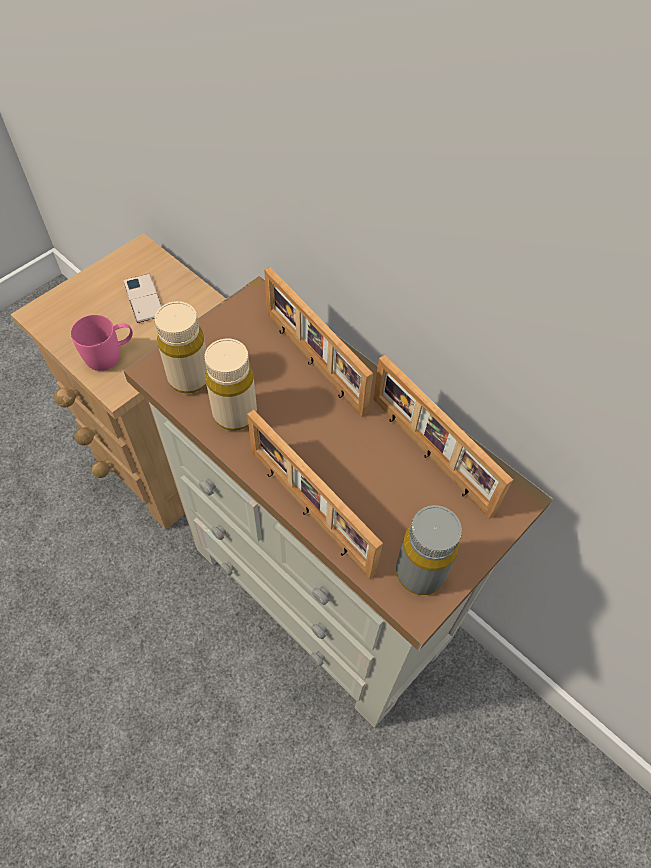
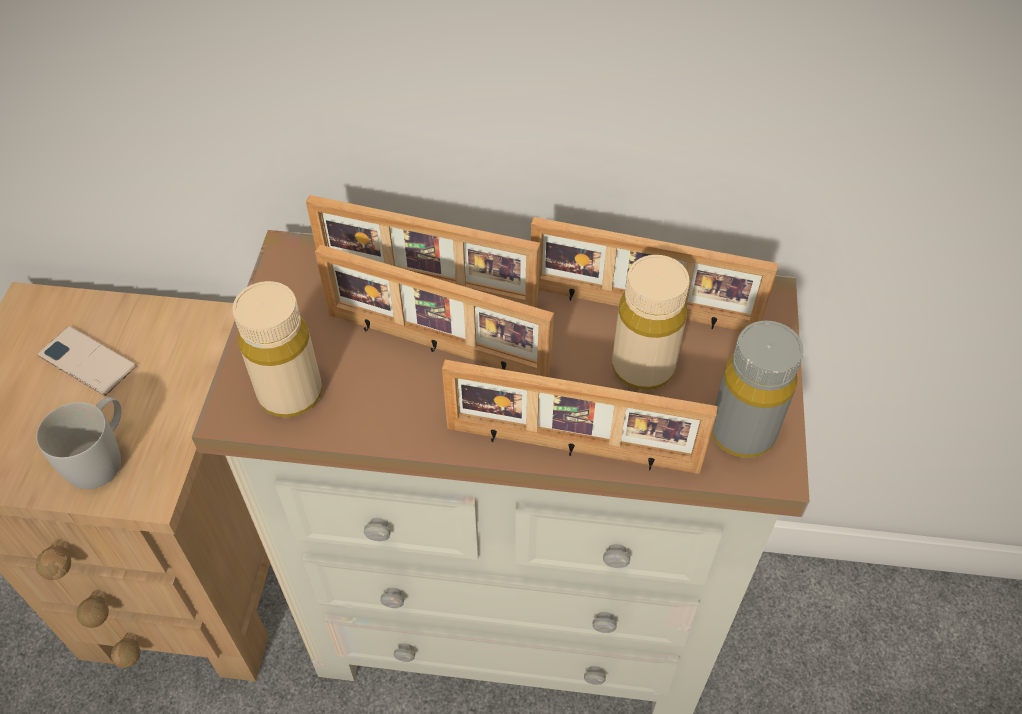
camera: 35 degrees left, 5 degrees down
pink mug [71,315,133,371] -> white mug [36,397,121,489]
beige bottle [204,338,257,431] -> beige bottle moved to [612,255,690,390]
none -> picture frame [315,245,554,377]

